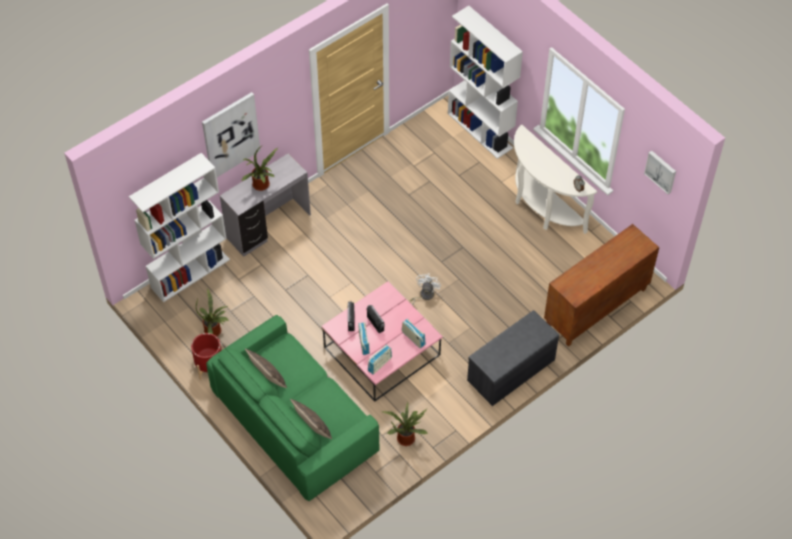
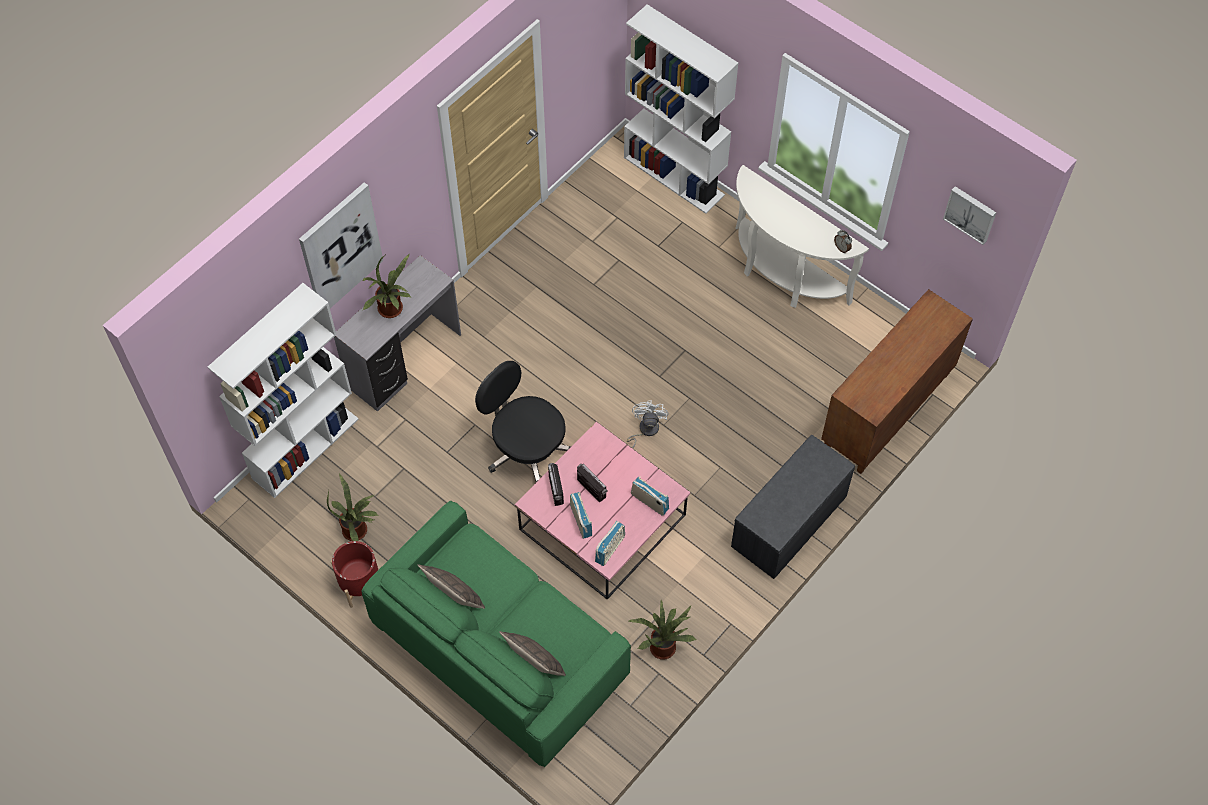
camera: 10 degrees left, 5 degrees up
none -> black office chair [475,361,571,482]

